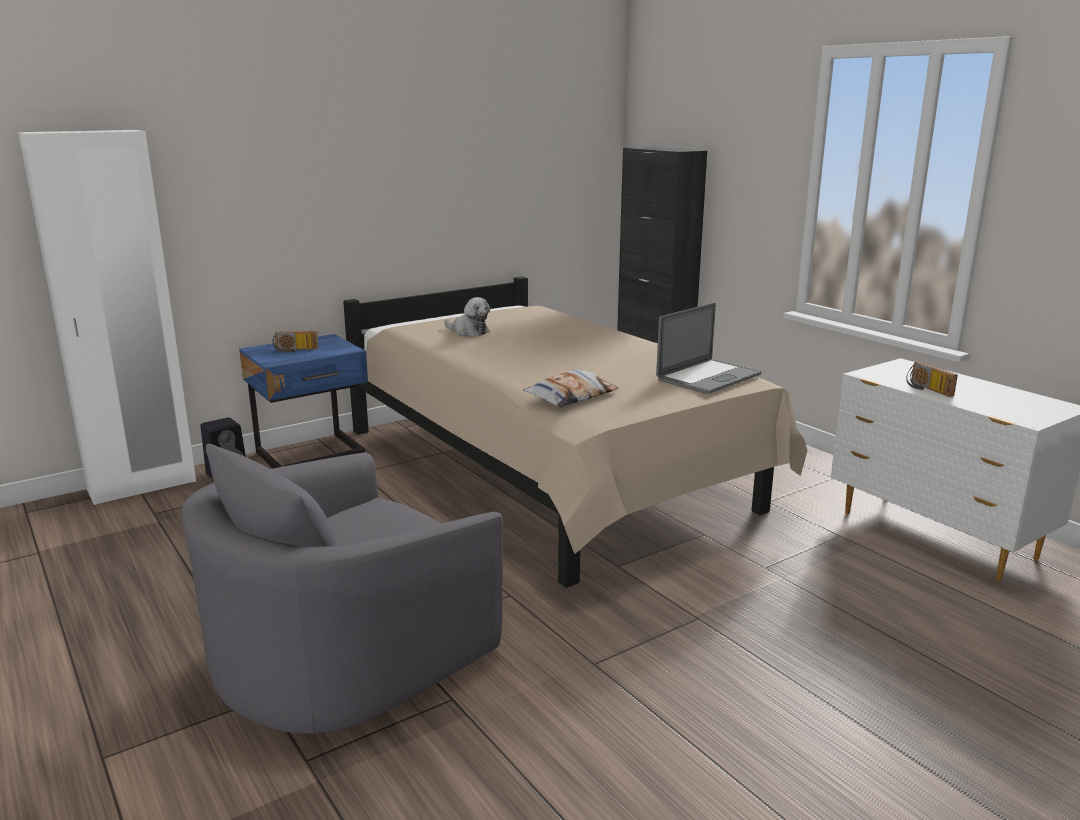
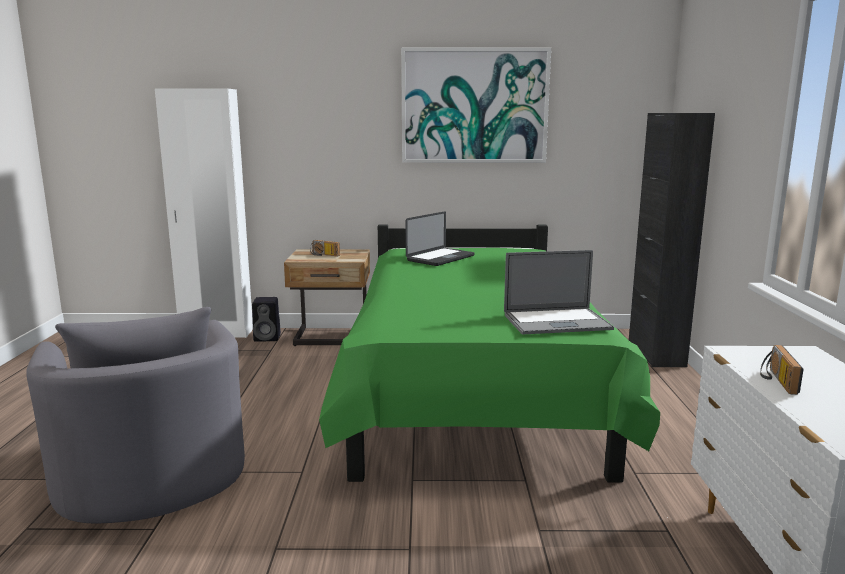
camera: 35 degrees right, 5 degrees down
grey armchair [182,444,503,734] -> grey armchair turned 105 degrees counterclockwise [26,307,245,523]
blue nightstand [239,334,368,468] -> beige nightstand [284,250,370,346]
beige bed [343,276,807,588] -> green bed [319,224,660,483]
plush toy [444,297,490,336] -> laptop [406,211,475,266]
pillow [523,370,618,408] -> none
none -> picture [401,48,551,163]

